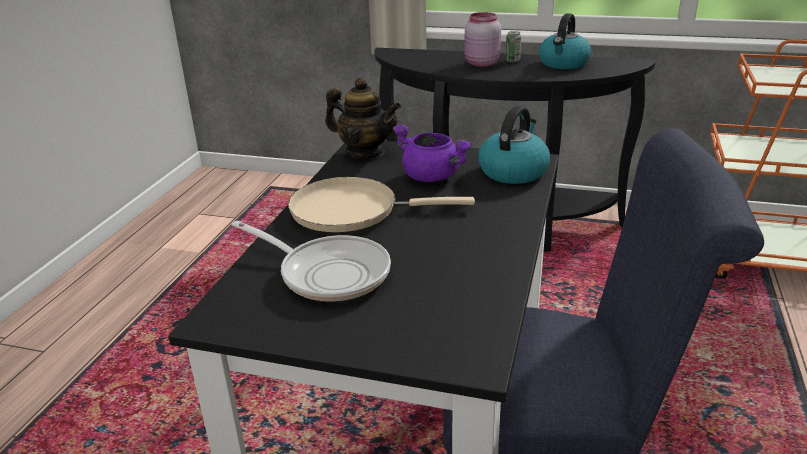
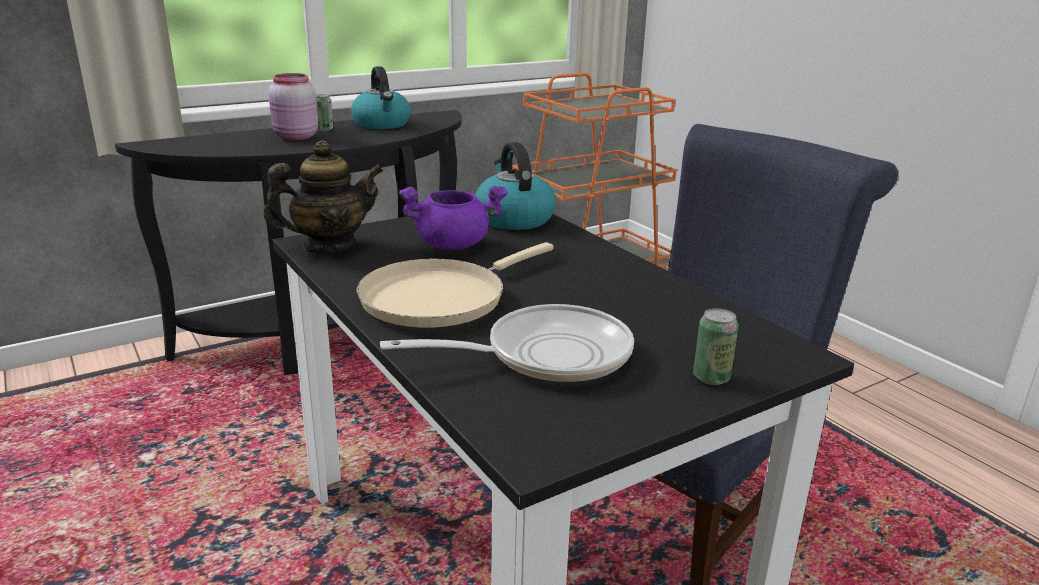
camera: 50 degrees left, 5 degrees down
none -> can [693,308,739,385]

